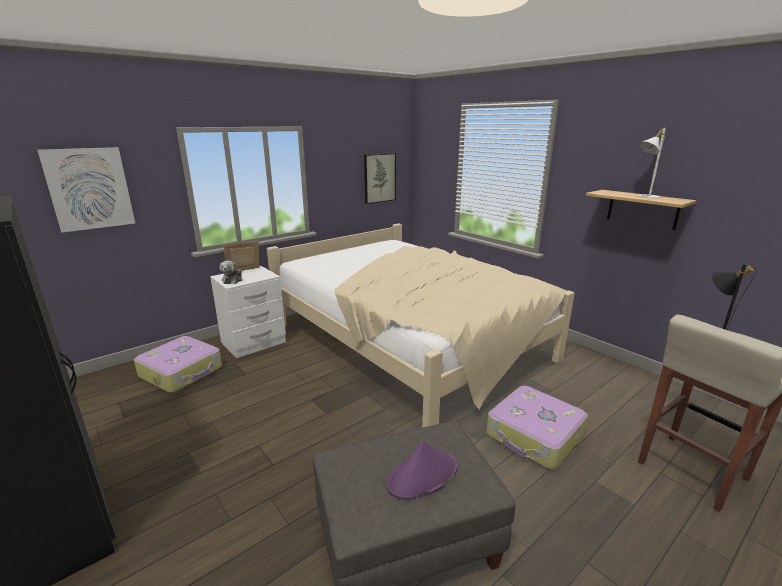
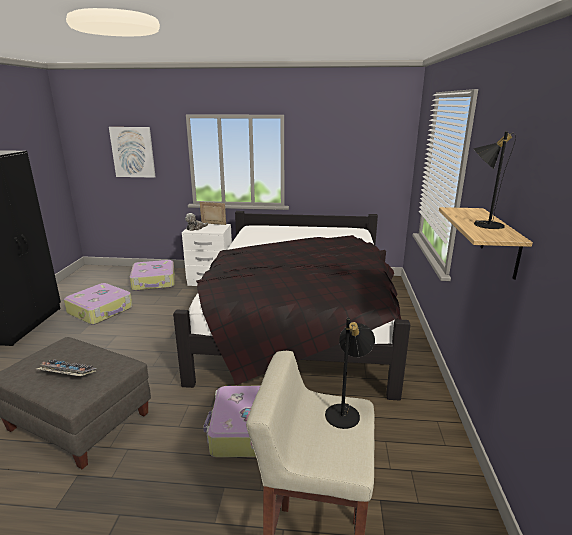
camera: 45 degrees right, 0 degrees up
beige bed [267,223,575,428] -> black bed [173,211,410,401]
picture [364,153,396,204] -> none
purple hat [387,441,457,500] -> keyboard [36,360,97,376]
white table lamp [638,128,666,198] -> black table lamp [473,131,516,229]
none -> suitcase [64,283,132,325]

